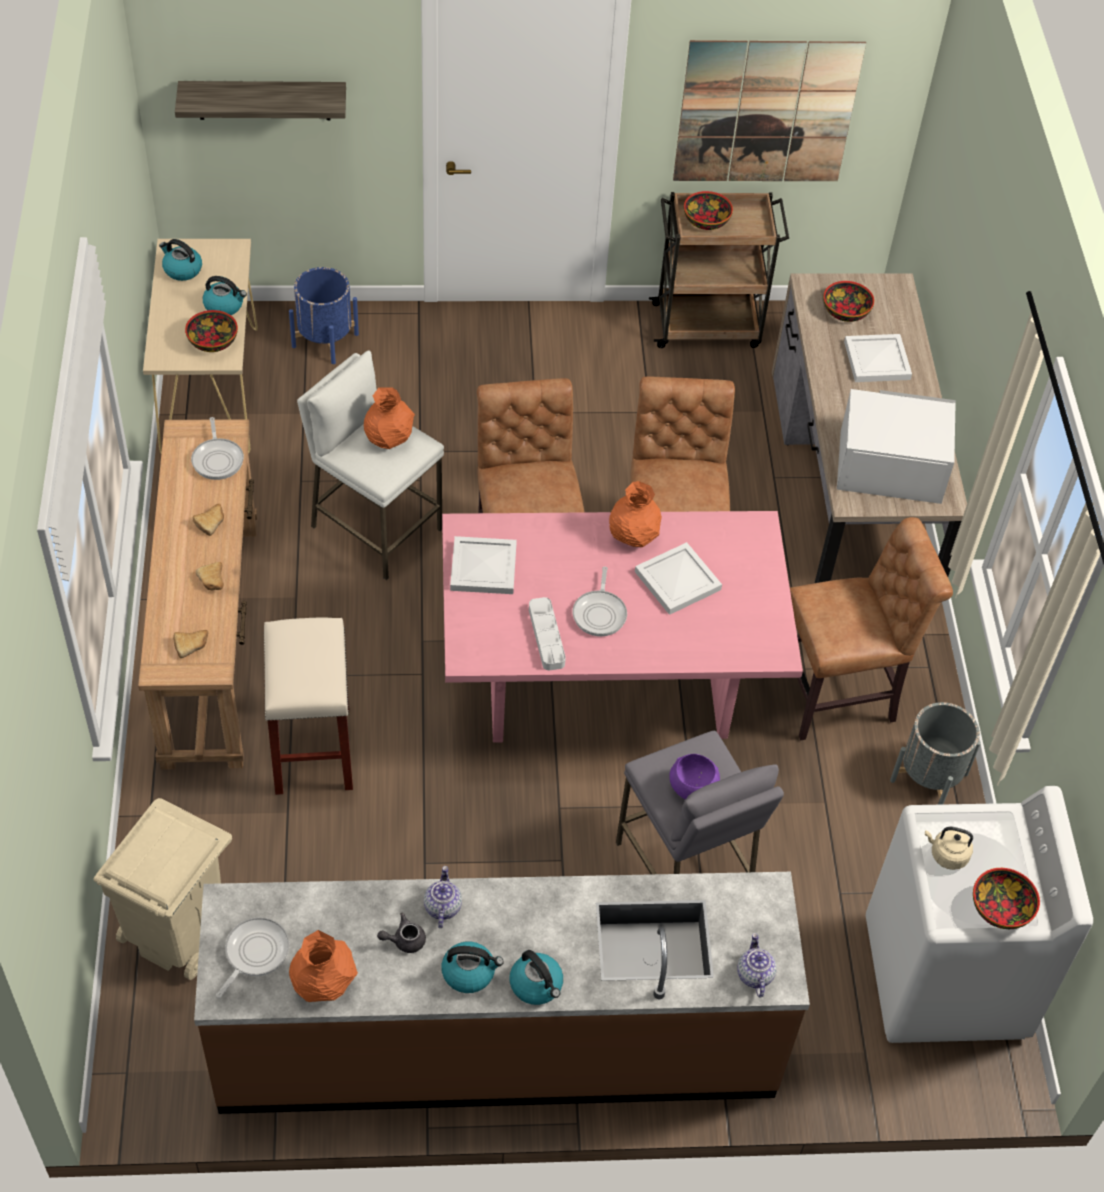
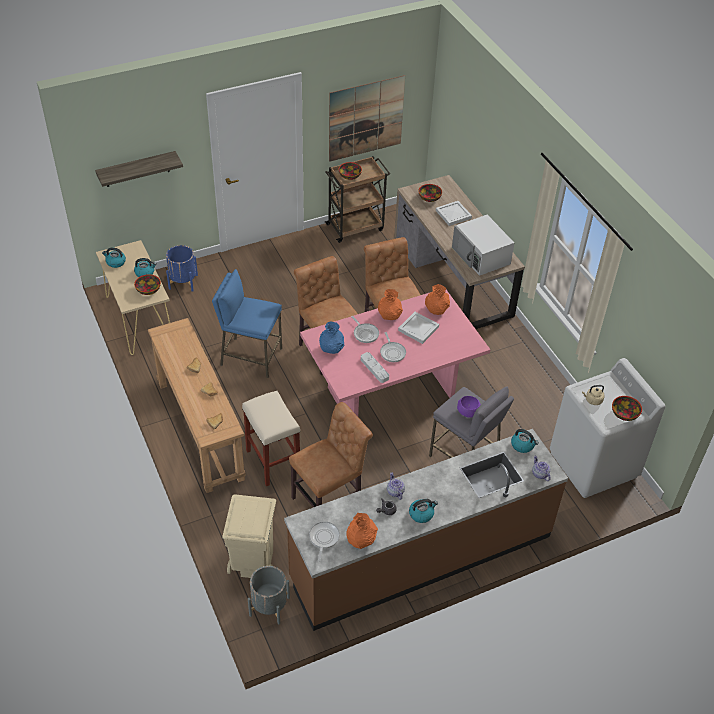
camera: 20 degrees left, 5 degrees down
frying pan [191,417,244,480] -> frying pan moved to [351,316,379,343]
white stool [297,350,444,580] -> blue stool [212,269,282,378]
orange vase [364,387,415,449] -> orange vase moved to [425,284,450,315]
white tray [450,536,517,594] -> blue vase [319,321,345,354]
kettle [510,950,563,1005] -> kettle moved to [511,429,539,453]
brown chair [790,517,953,740] -> brown chair moved to [289,402,373,507]
white microwave [837,389,956,504] -> white microwave turned 105 degrees counterclockwise [452,215,514,276]
grey planter [890,702,981,805] -> grey planter moved to [248,566,290,624]

